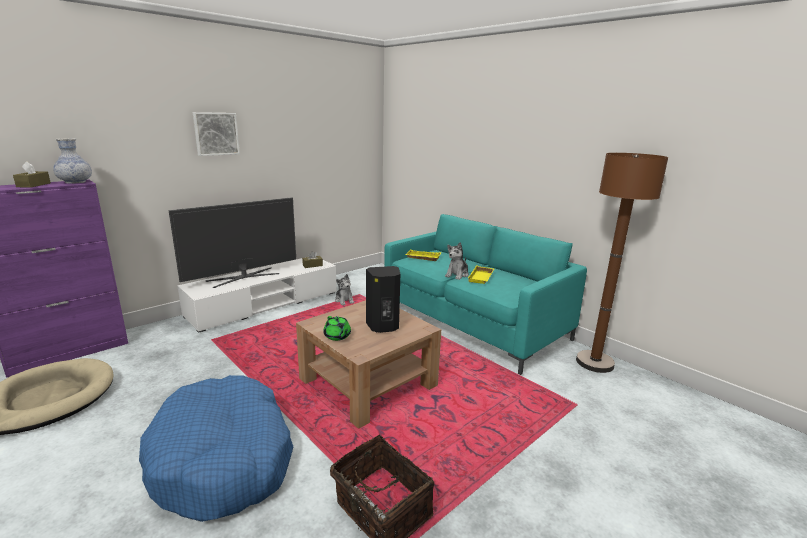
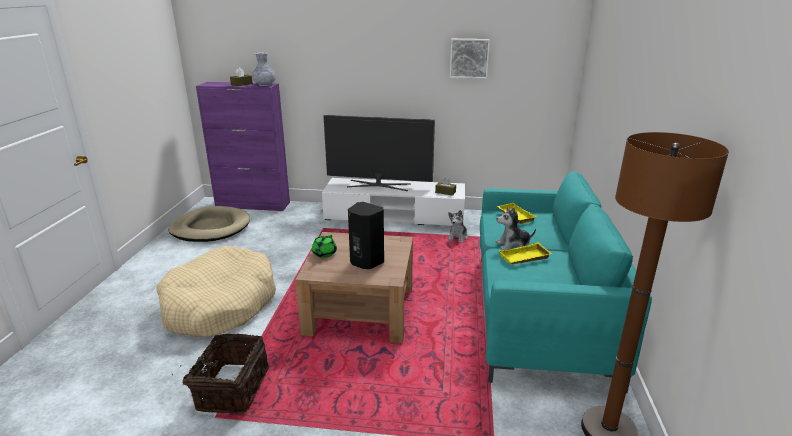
camera: 50 degrees right, 5 degrees up
blue dog bed [139,375,293,522] -> beige dog bed [156,246,276,337]
picture [193,112,240,156] -> picture moved to [450,39,490,79]

